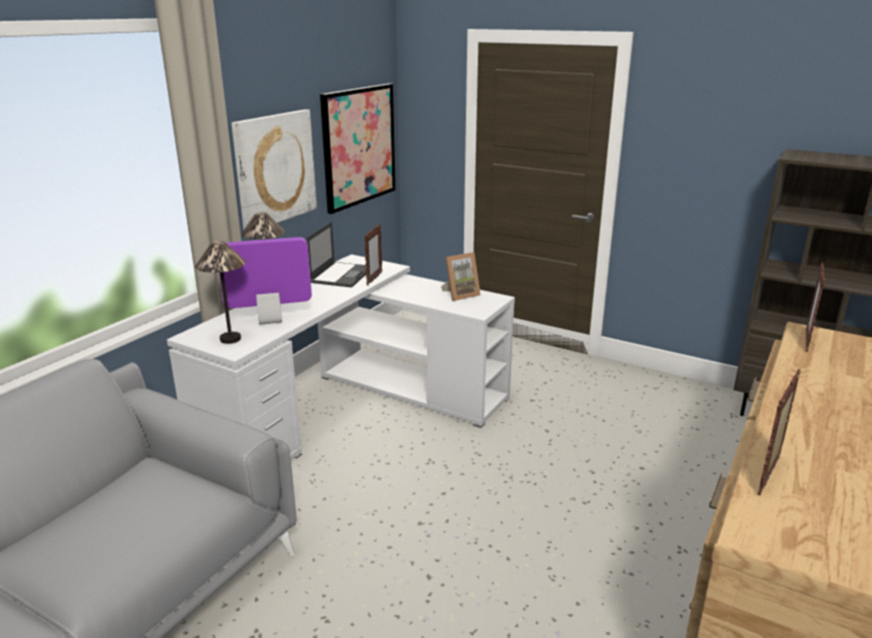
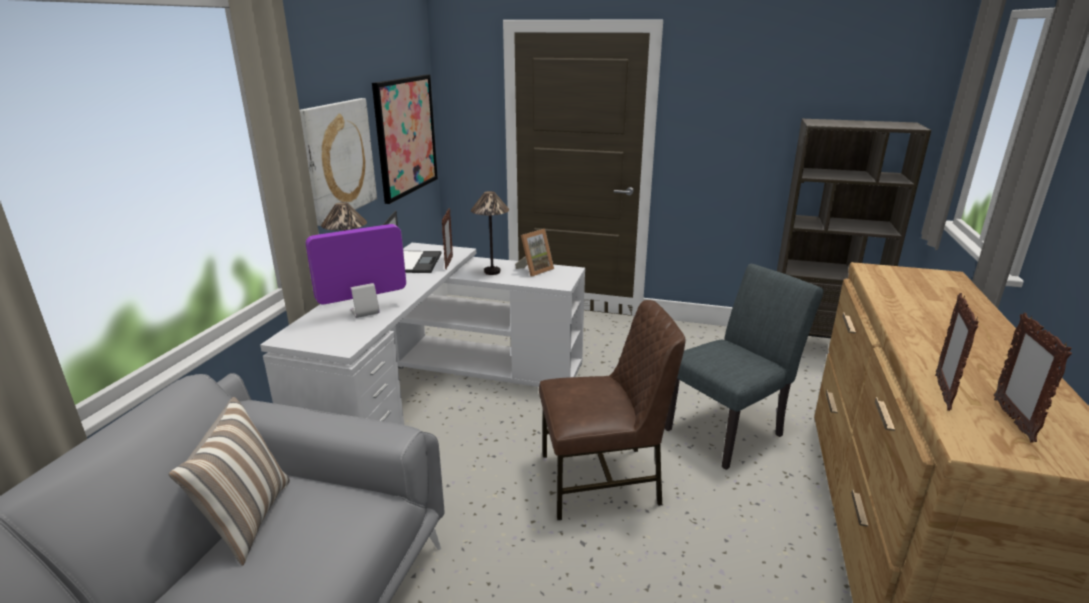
camera: 15 degrees left, 0 degrees up
table lamp [195,241,246,344] -> table lamp moved to [471,191,509,275]
picture frame [806,262,826,352] -> picture frame moved to [994,313,1072,443]
none -> pillow [168,397,290,565]
none -> brown chair [539,300,686,520]
none -> grey chair [665,264,823,470]

